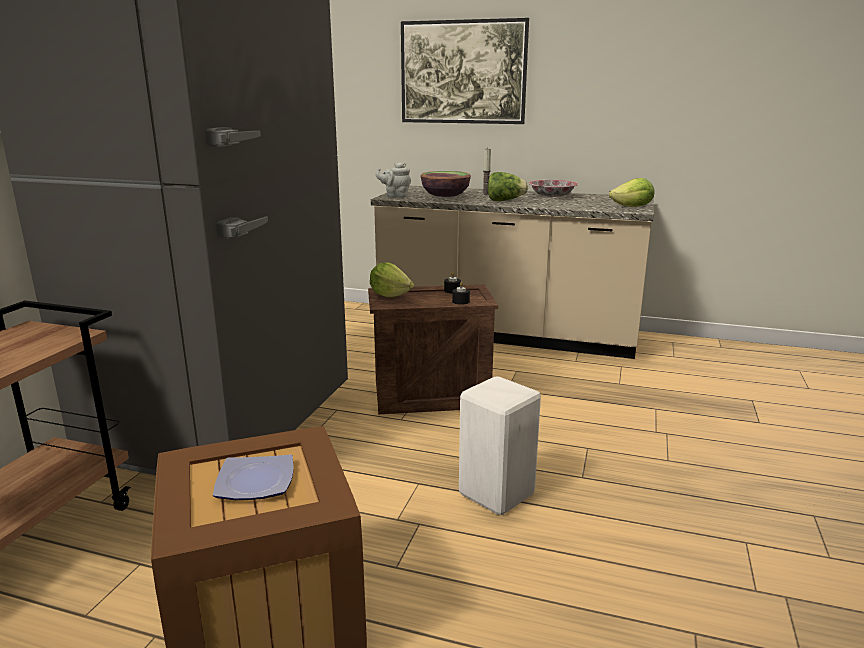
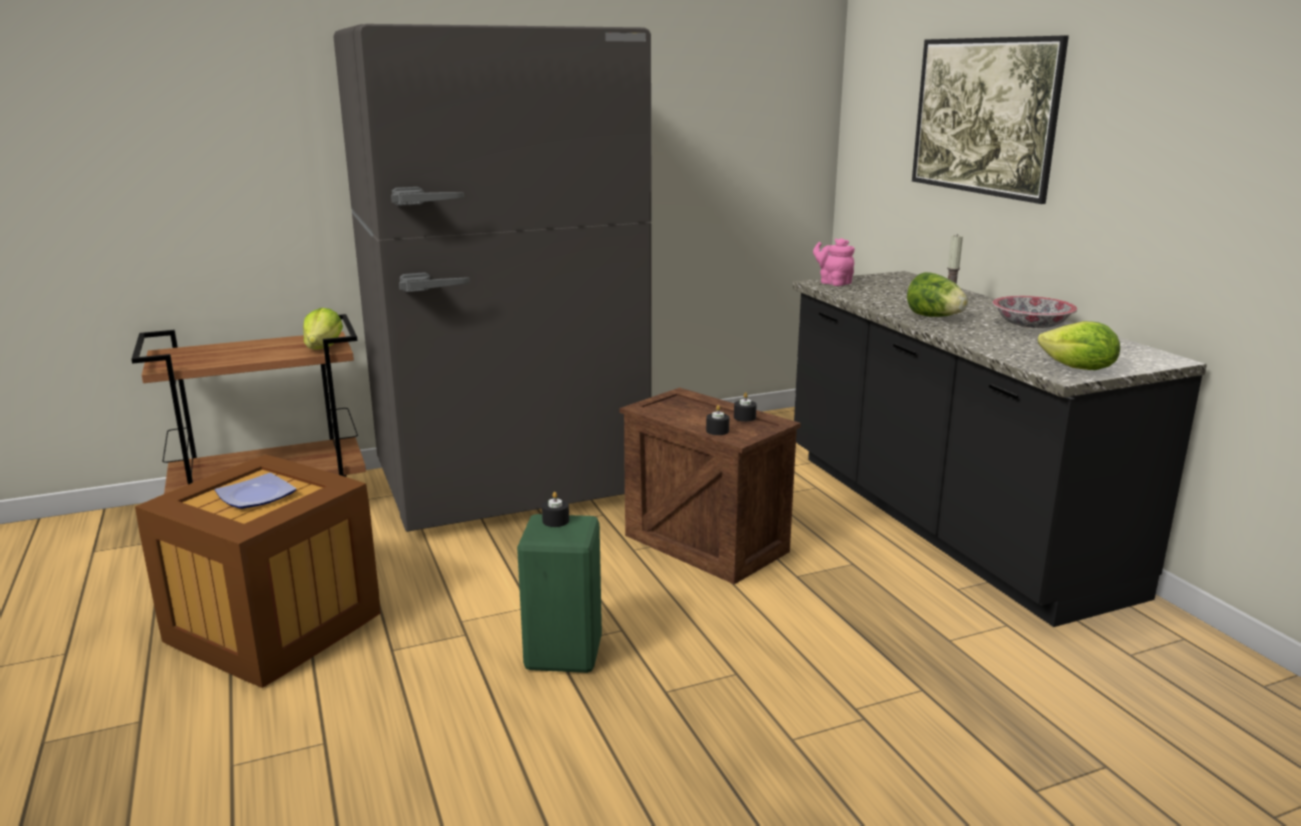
camera: 50 degrees right, 0 degrees up
lettuce [370,262,414,297] -> lettuce moved to [303,308,343,350]
beige counter [371,186,654,359] -> black counter [793,271,1207,627]
grey teapot [375,162,411,197] -> pink teapot [813,238,855,286]
bowl [420,171,471,197] -> none
white stool [459,377,541,515] -> green stool [517,514,602,673]
none -> black candle [542,492,569,527]

